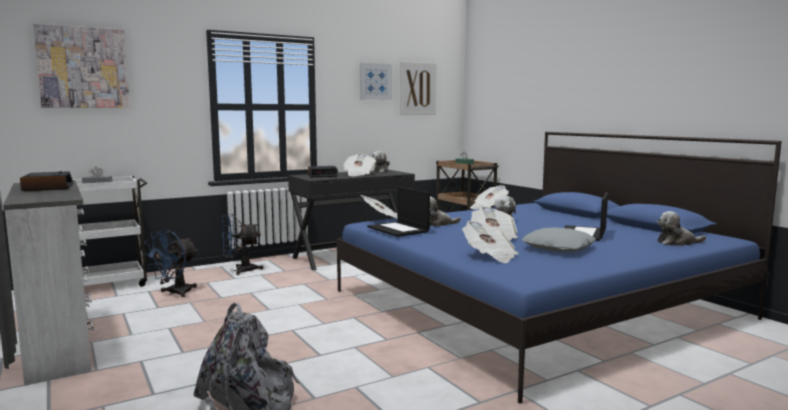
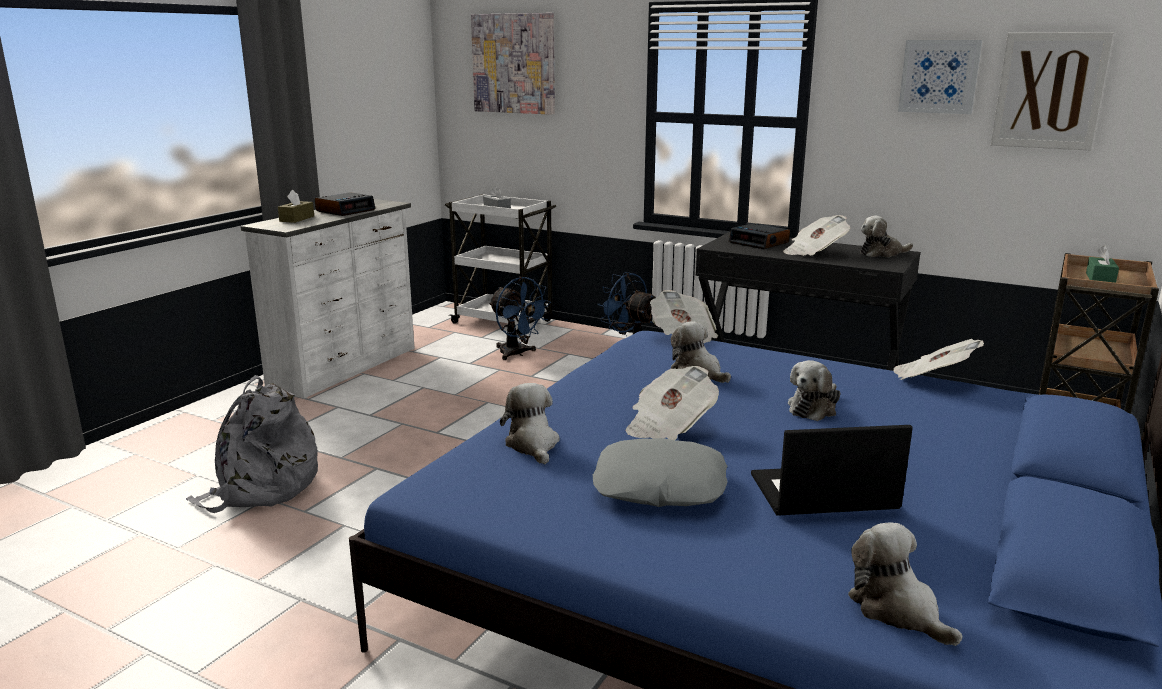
camera: 60 degrees right, 10 degrees up
blue fan [143,229,197,297] -> blue fan turned 135 degrees counterclockwise [489,277,551,360]
laptop [367,187,430,237] -> none
newspaper [462,221,518,263] -> plush toy [500,383,560,464]
none -> brown tissue box [278,190,314,223]

